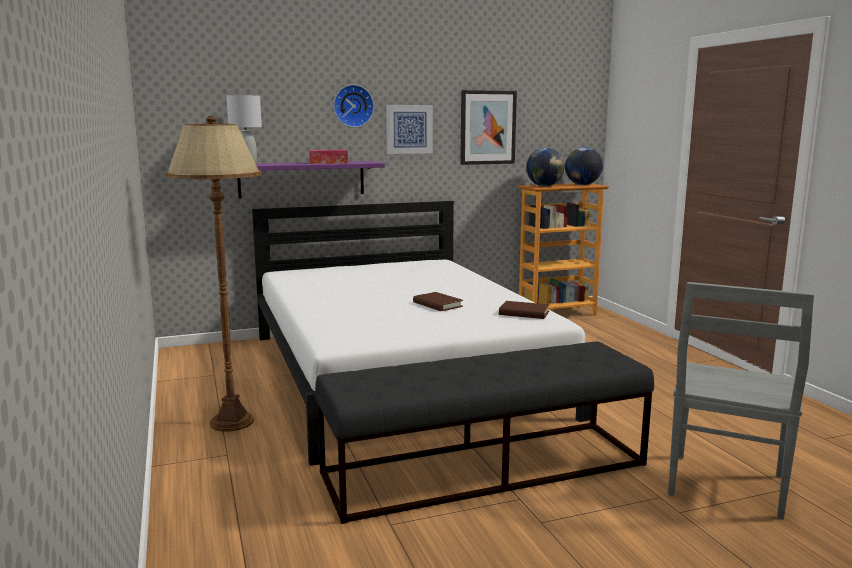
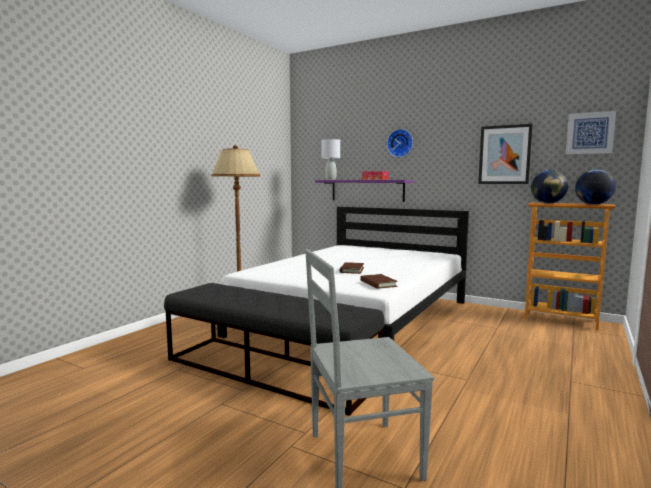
camera: 50 degrees right, 5 degrees down
picture [386,105,433,154] -> picture moved to [566,111,616,154]

